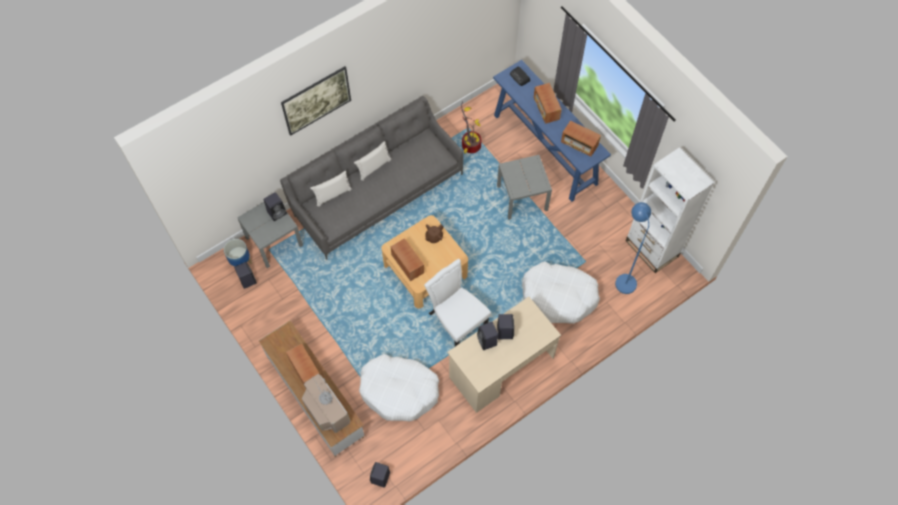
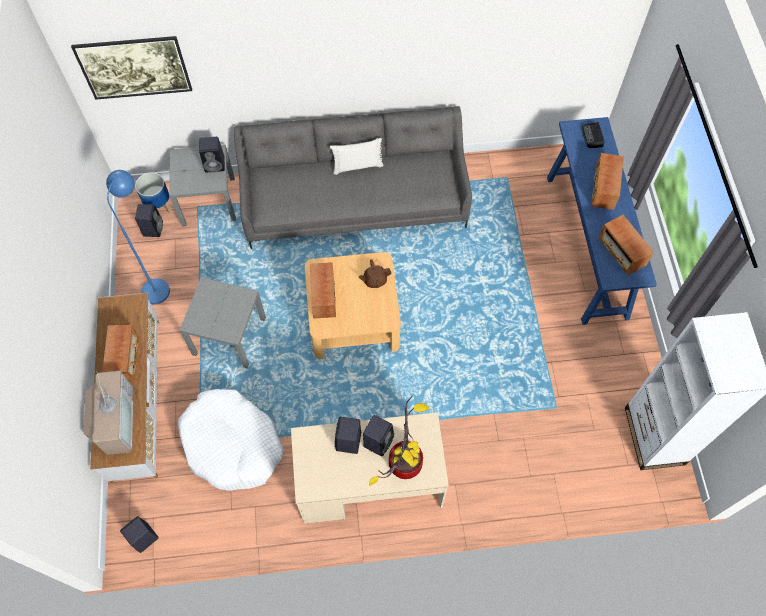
camera: 30 degrees right, 0 degrees up
picture [281,66,351,136] -> picture moved to [71,36,192,100]
white pillow [310,171,352,206] -> none
white chair [424,259,491,346] -> none
potted plant [461,102,482,154] -> potted plant moved to [369,396,430,486]
grey side table [497,155,552,220] -> grey side table moved to [179,278,266,368]
white dog bed [522,261,600,324] -> none
blue floor lamp [615,202,651,294] -> blue floor lamp moved to [106,170,170,304]

